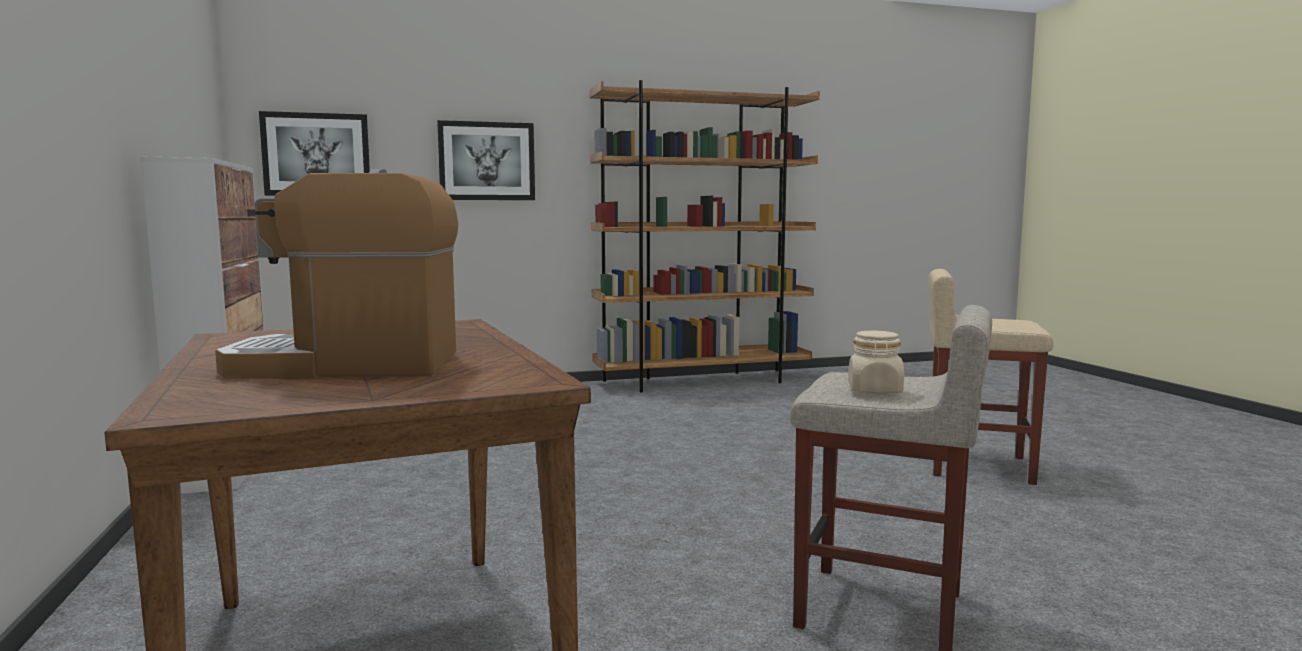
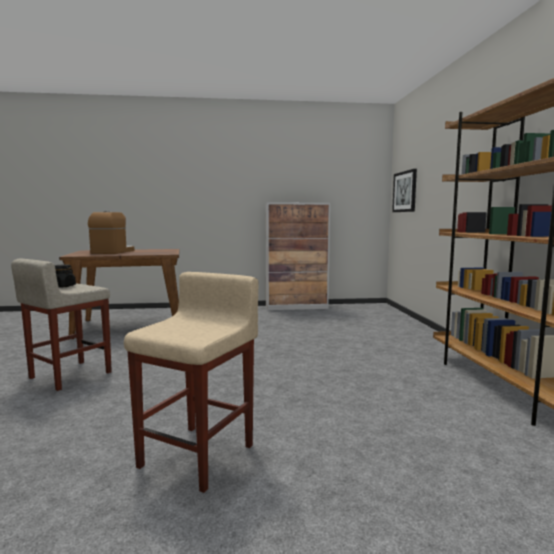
camera: 100 degrees right, 0 degrees up
picture [437,120,535,200] -> none
beige jar [848,331,904,394] -> black jar [55,264,76,288]

